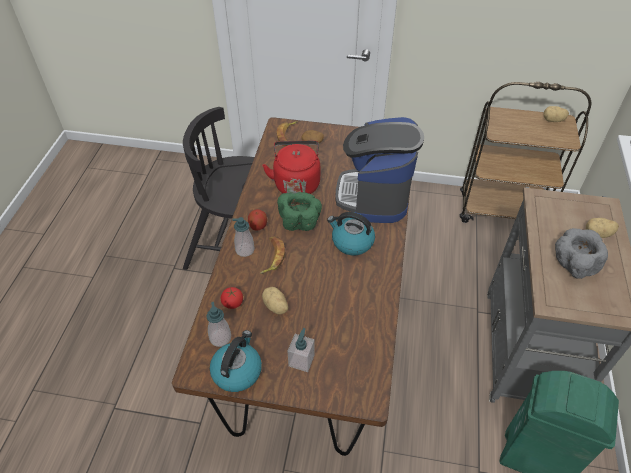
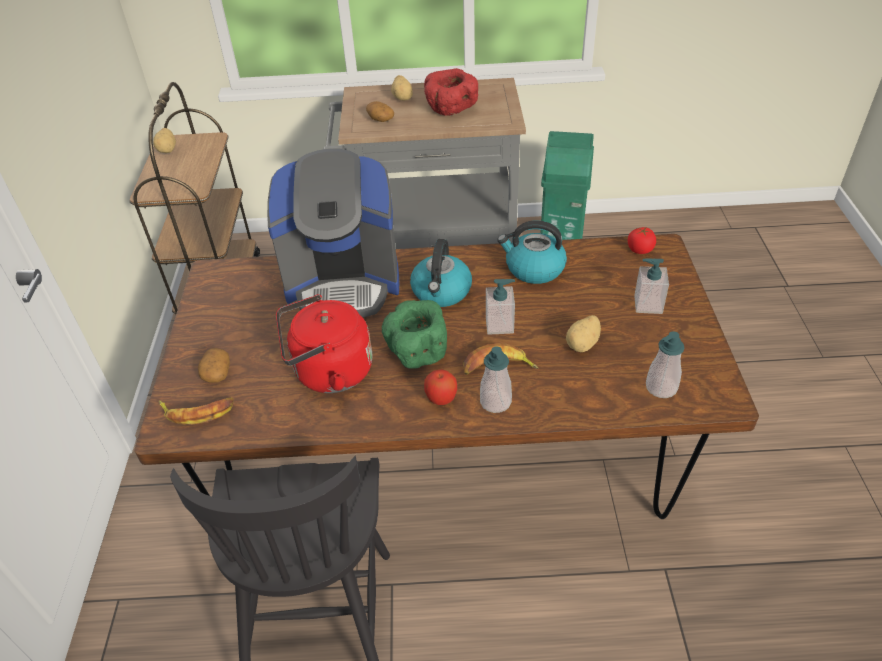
camera: 100 degrees left, 5 degrees down
kettle [210,330,262,392] -> kettle moved to [497,221,567,284]
tomato [221,287,243,309] -> tomato moved to [628,227,656,254]
grey bowl [555,228,608,279] -> red bowl [424,68,478,116]
none -> potato [366,101,394,122]
none -> soap dispenser [486,279,515,335]

